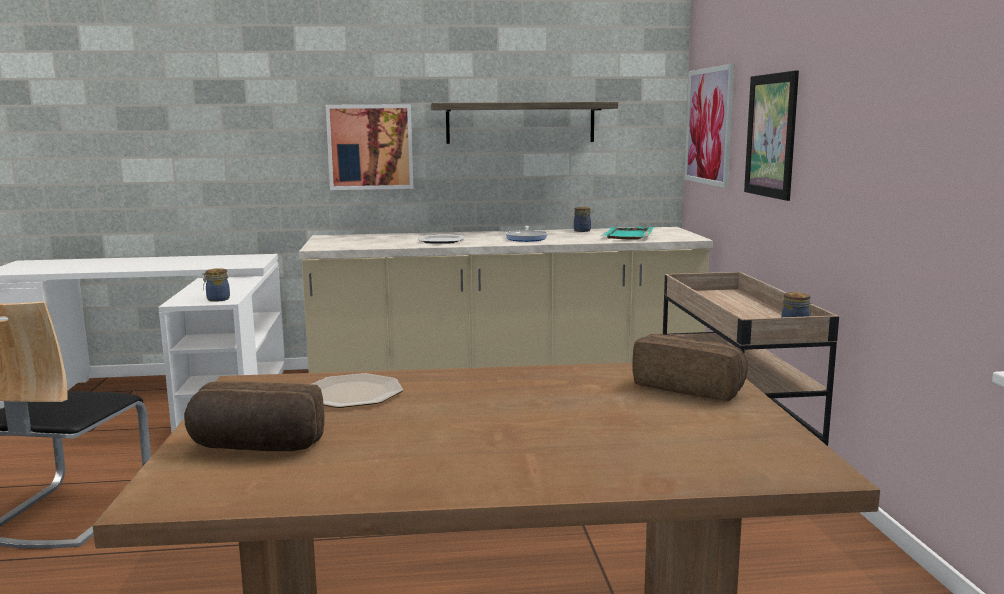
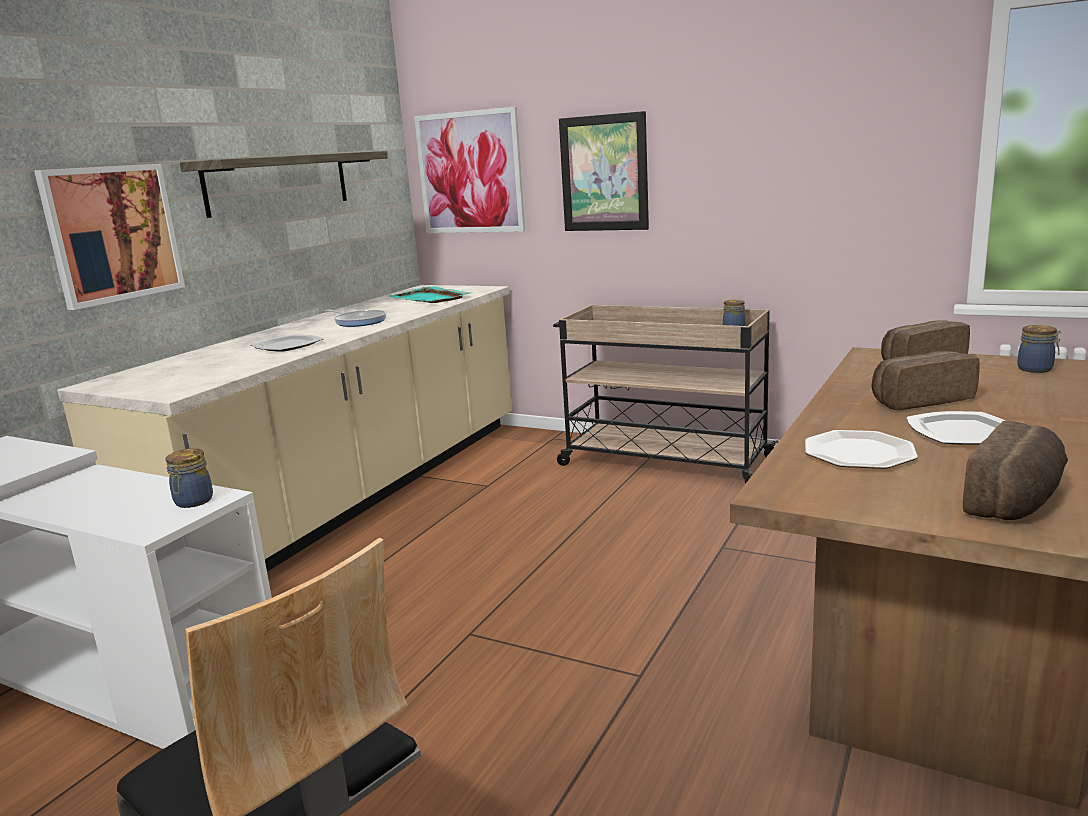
camera: 55 degrees left, 5 degrees up
jar [574,207,591,232] -> jar moved to [1017,325,1061,373]
none -> bread [871,351,980,410]
none -> plate [907,411,1006,445]

